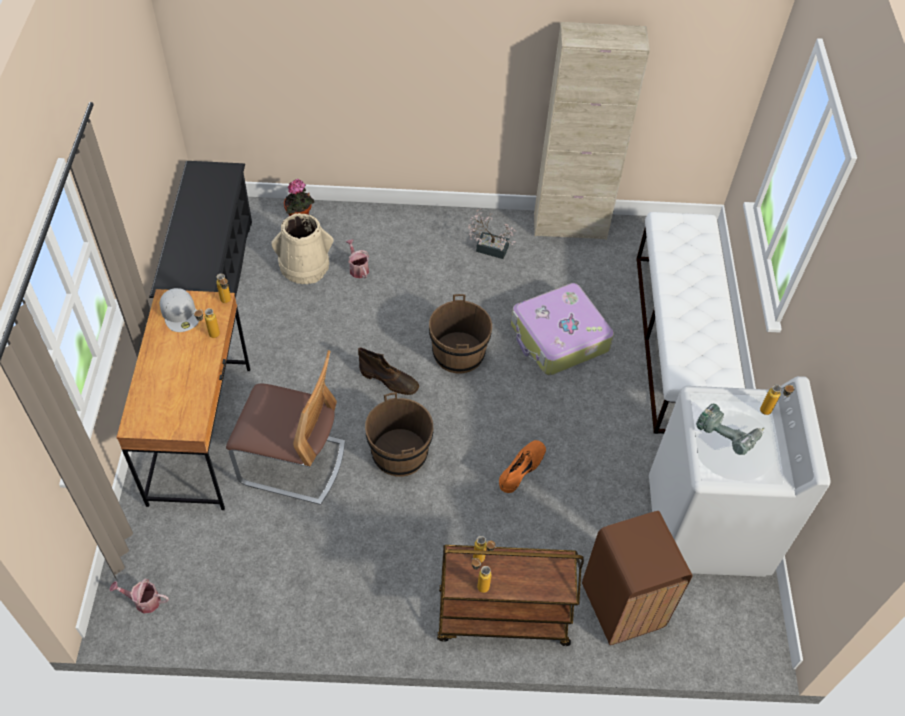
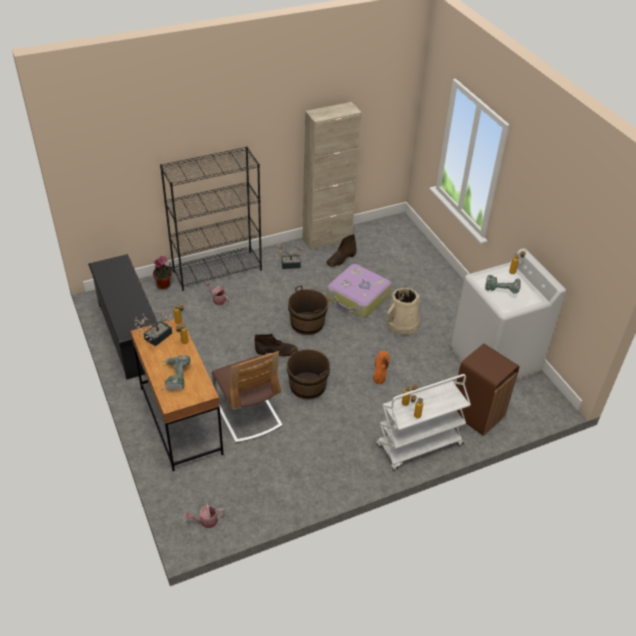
camera: 25 degrees left, 10 degrees down
white cap [160,288,199,332] -> potted plant [135,309,172,346]
chair [226,350,345,505] -> chair turned 75 degrees clockwise [211,351,283,443]
beige bucket [271,213,334,284] -> beige bucket moved to [386,288,421,335]
brown cart [437,545,584,646] -> white cart [377,374,471,471]
white bench [636,212,745,434] -> none
none -> black bookcase [160,147,262,291]
none -> power drill [160,355,191,391]
none -> brown boot [326,234,357,267]

